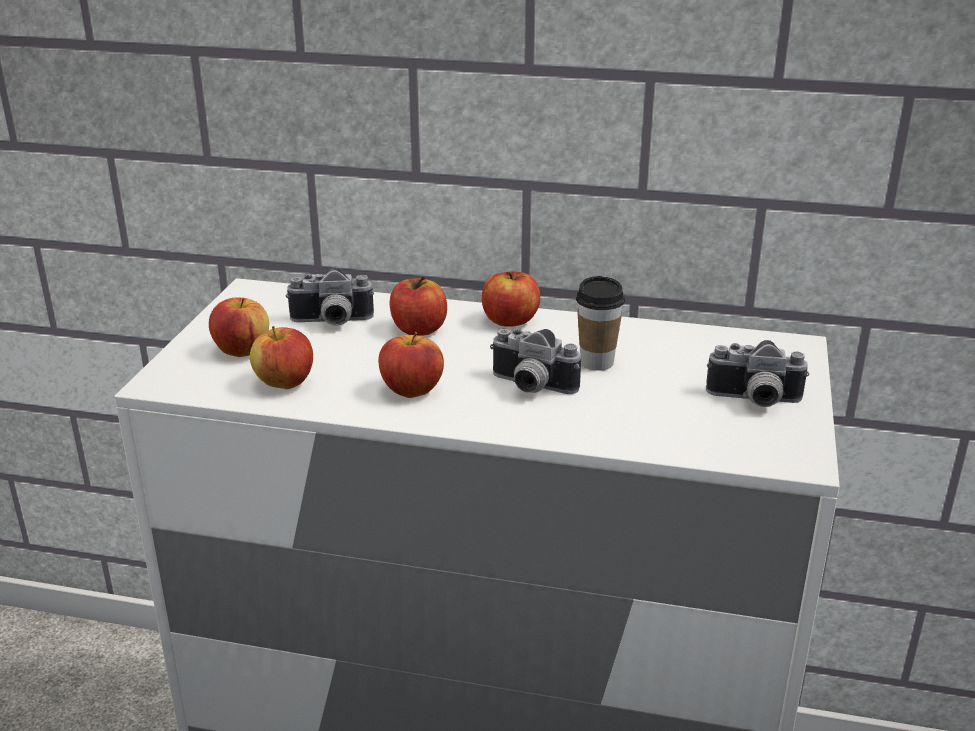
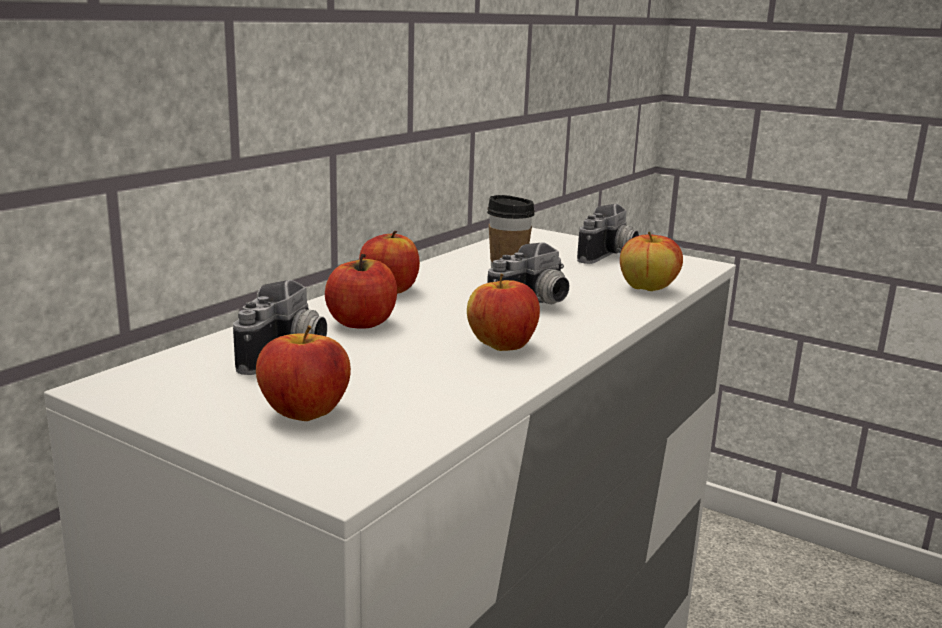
camera: 70 degrees left, 10 degrees down
apple [250,326,313,389] -> apple moved to [620,232,683,291]

